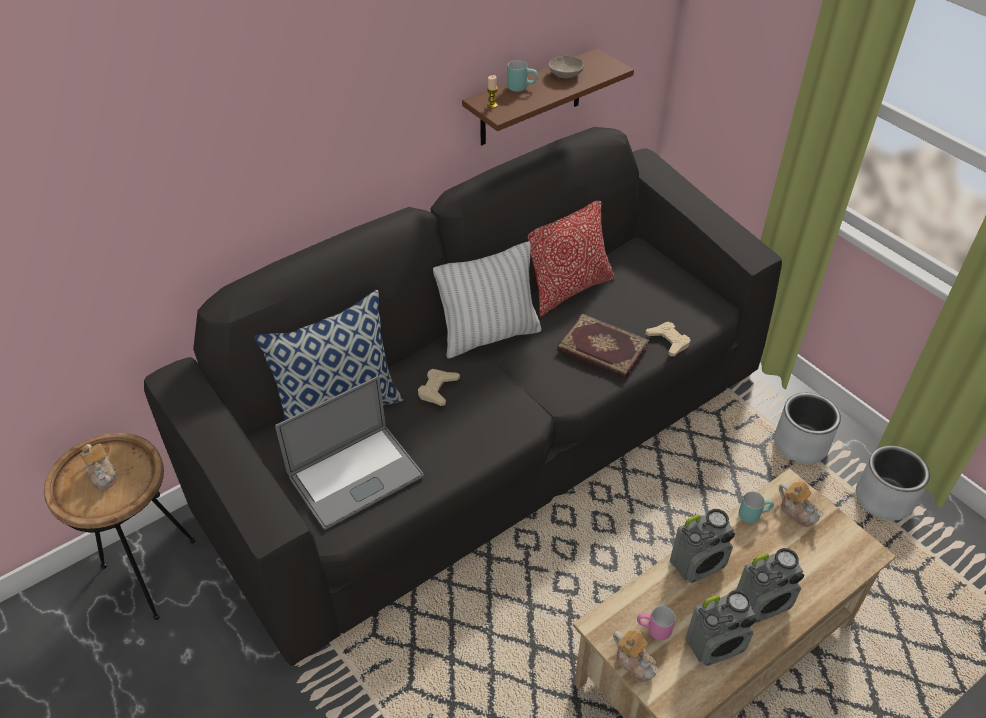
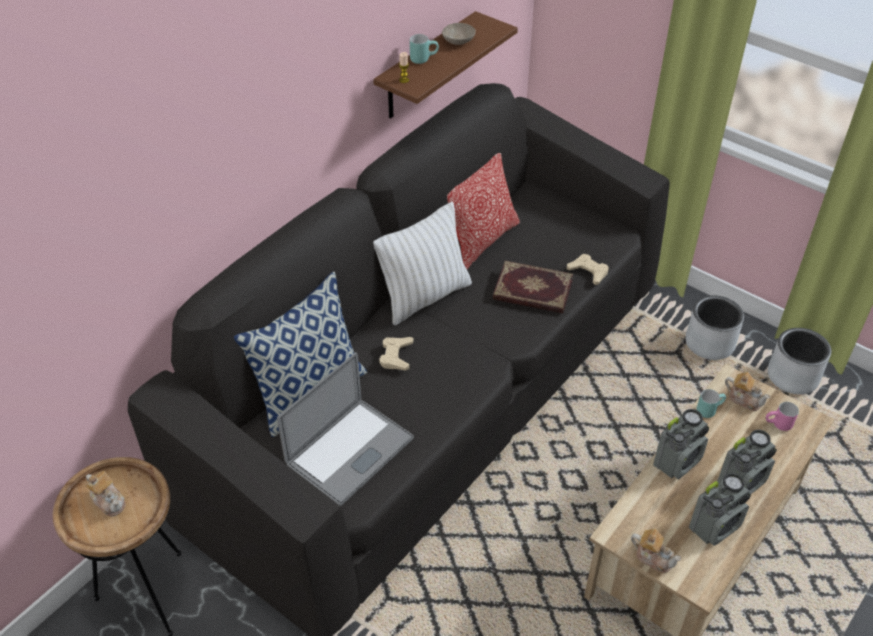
camera: 15 degrees left, 0 degrees up
pink mug [637,606,676,640] -> pink mug moved to [766,402,799,431]

